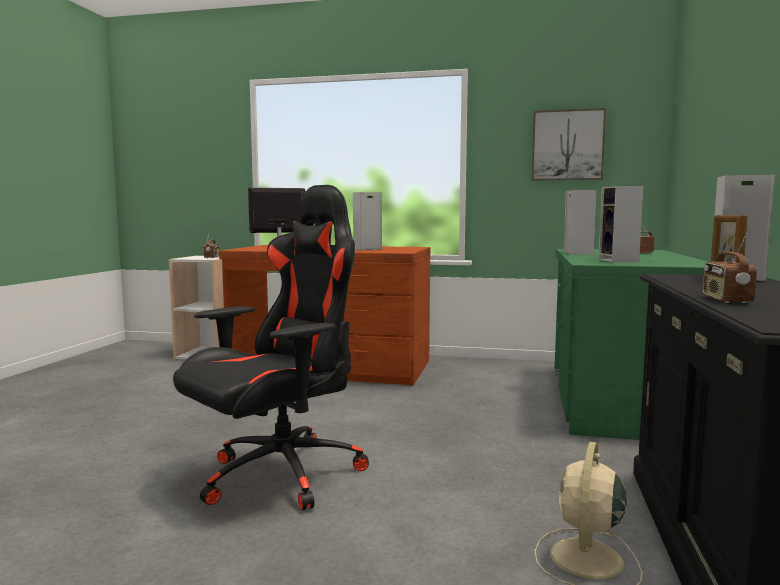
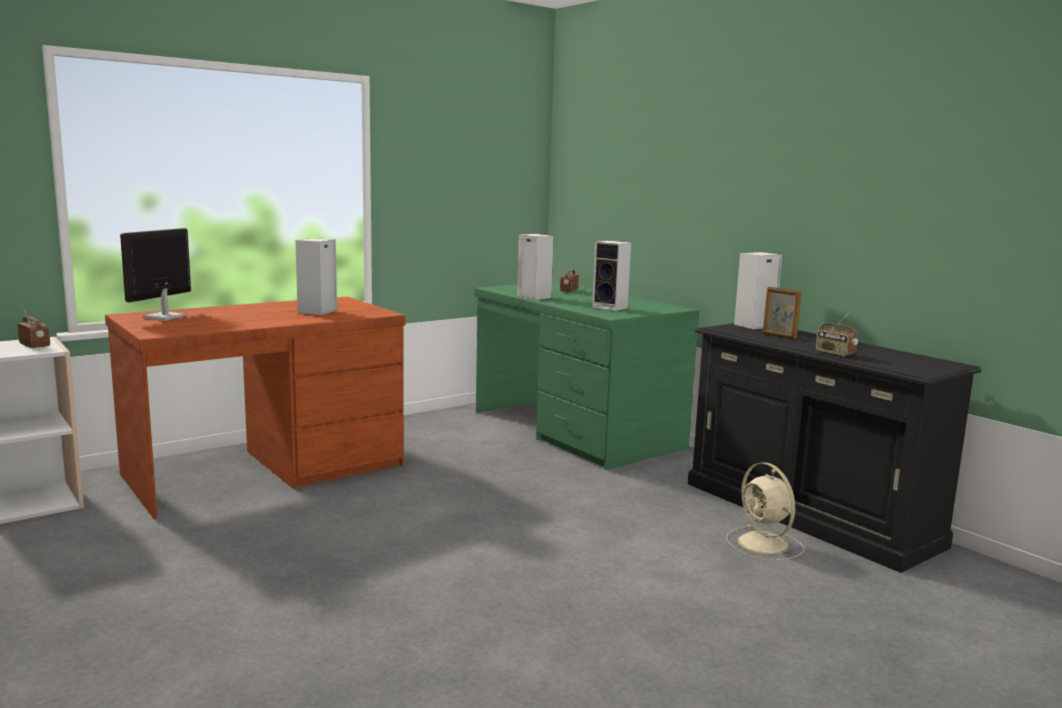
camera: 50 degrees left, 5 degrees up
black office chair [173,185,369,511] -> none
picture [532,108,606,180] -> none

